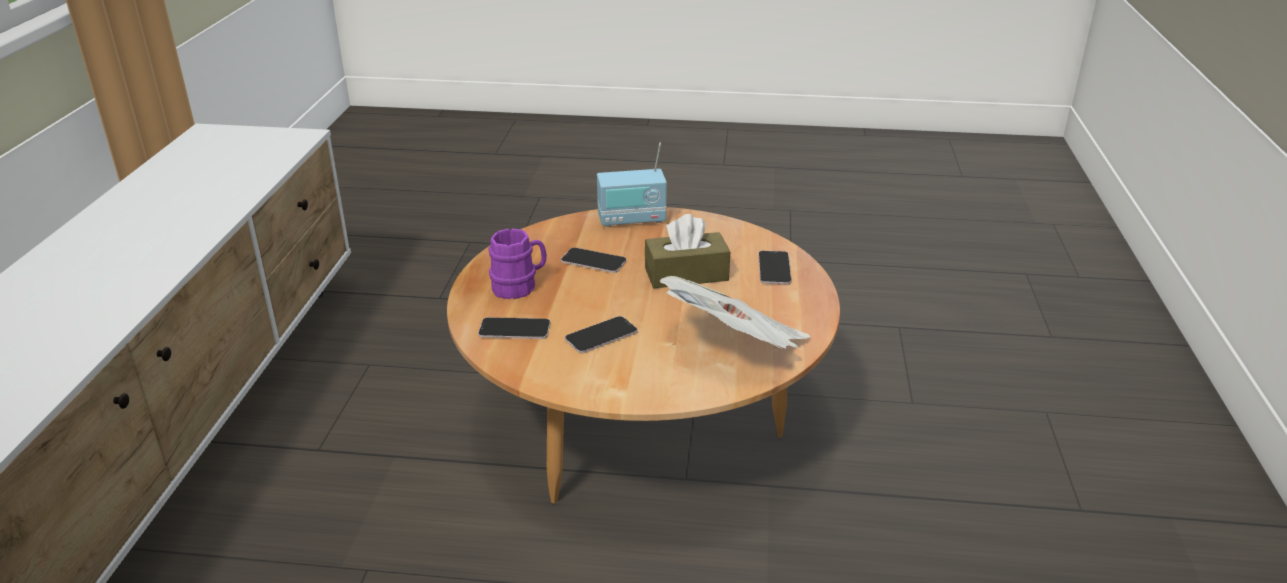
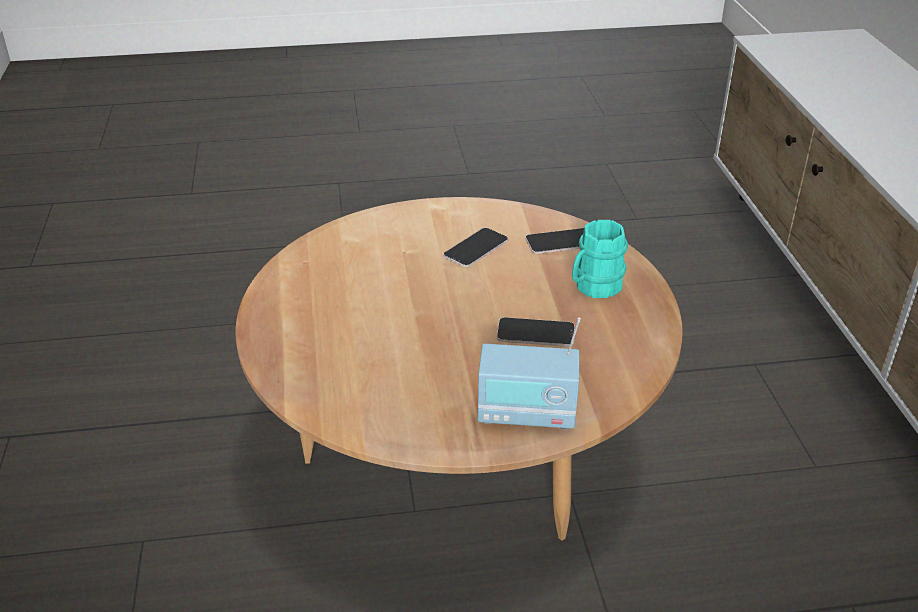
camera: 165 degrees right, 5 degrees up
purple mug [489,229,547,299] -> turquoise mug [572,220,628,298]
radio [597,143,667,227] -> radio turned 150 degrees counterclockwise [478,317,581,430]
brown tissue box [645,214,730,288] -> none
newspaper [660,276,810,349] -> none
phone [758,251,792,284] -> none

